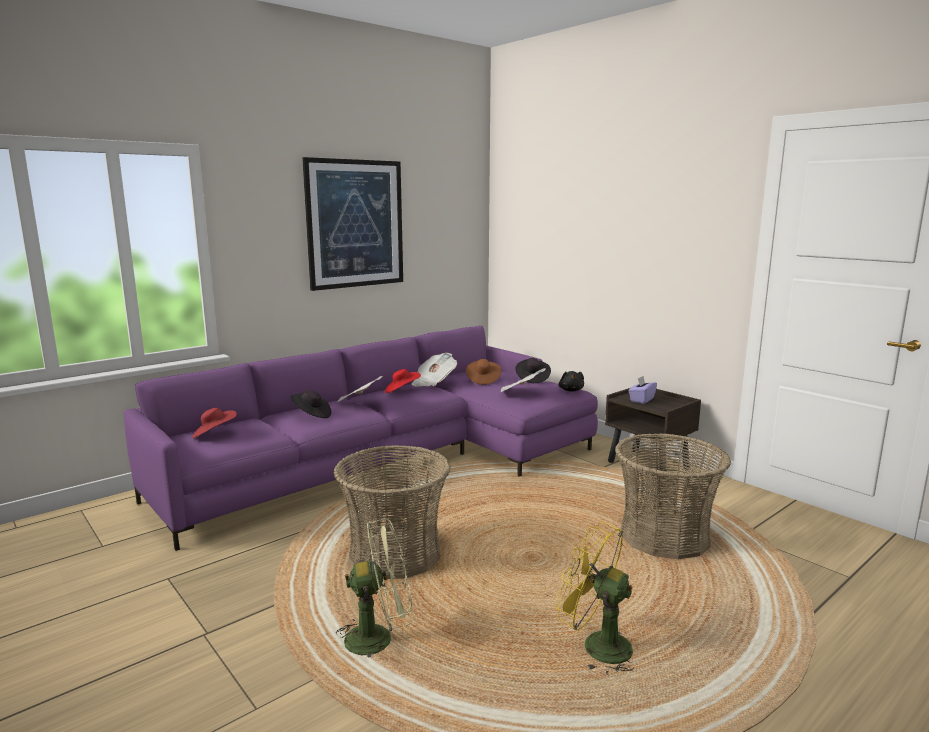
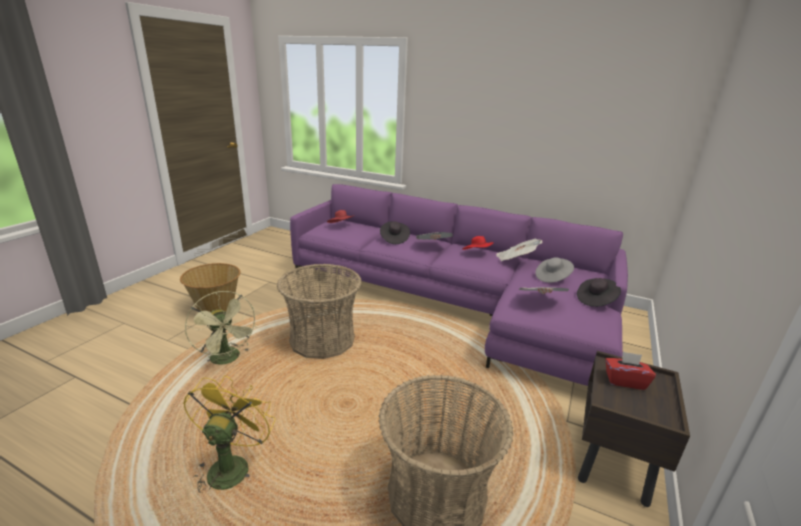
camera: 65 degrees right, 10 degrees up
picture [302,157,403,291] -> none
brown hat [466,359,501,385] -> grey hat [535,257,574,283]
black plush toy [559,371,584,392] -> none
purple tissue box [629,376,657,404] -> red tissue box [605,352,656,390]
none -> basket [180,263,241,313]

